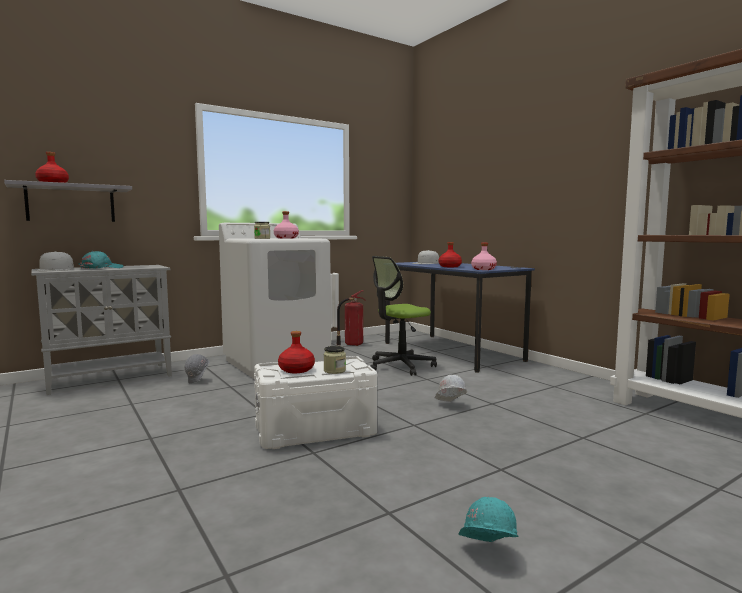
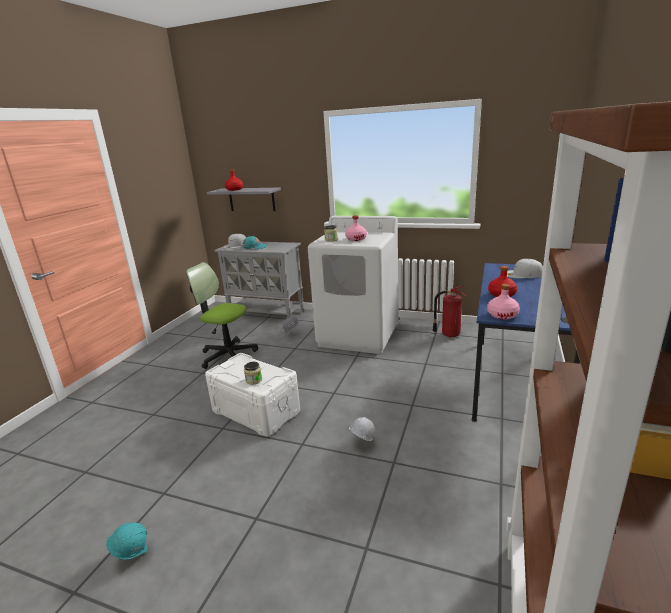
camera: 55 degrees right, 15 degrees up
red bottle [278,331,315,373] -> none
office chair [370,256,437,376] -> office chair moved to [186,262,258,369]

